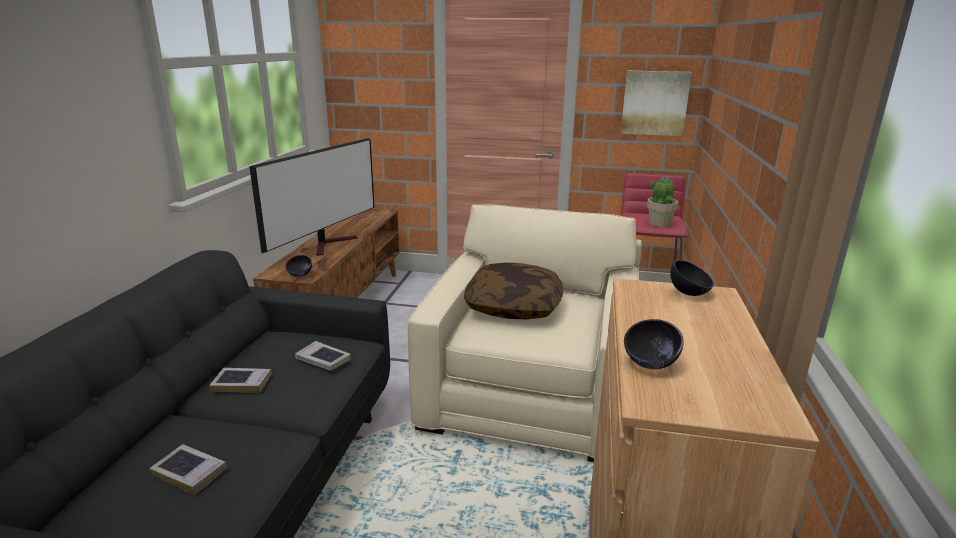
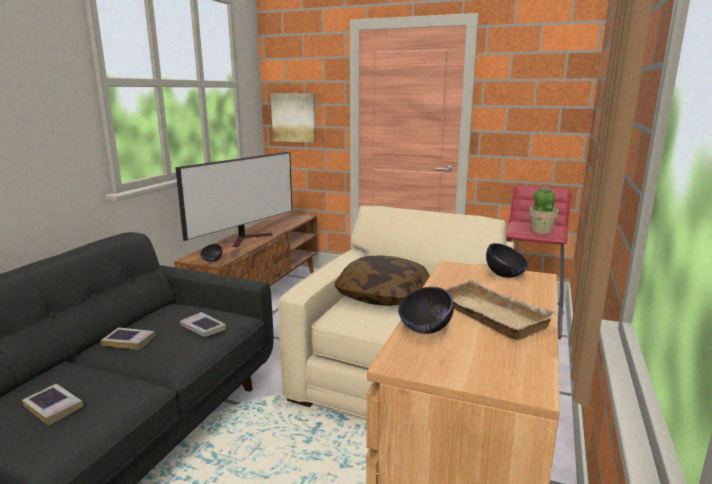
camera: 10 degrees right, 5 degrees down
picture [621,71,692,136] -> picture moved to [271,93,316,143]
none -> beige tray [445,280,559,340]

